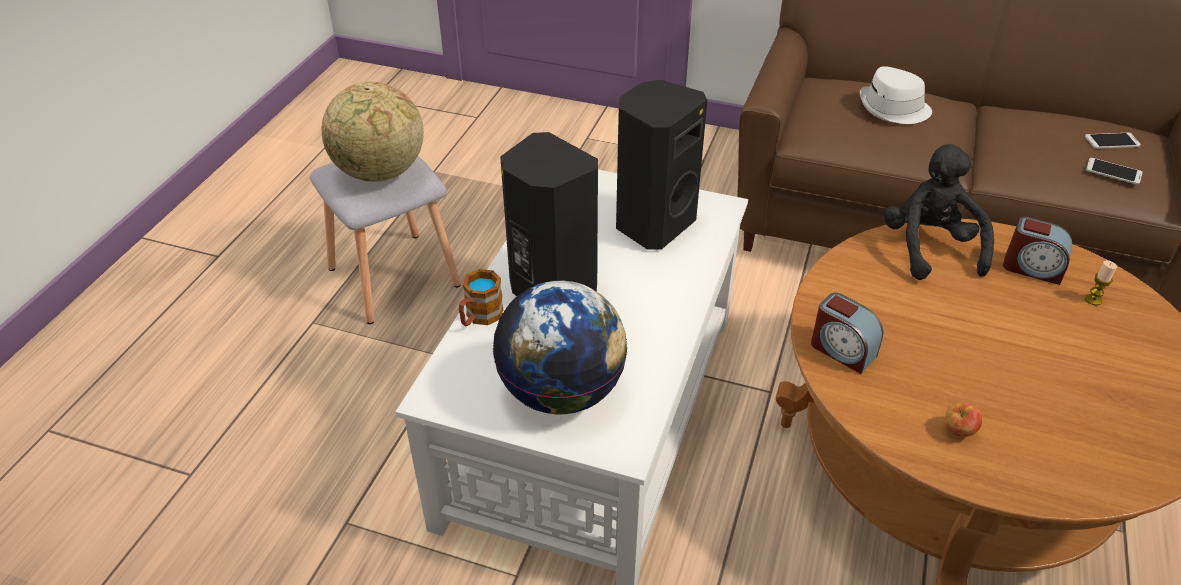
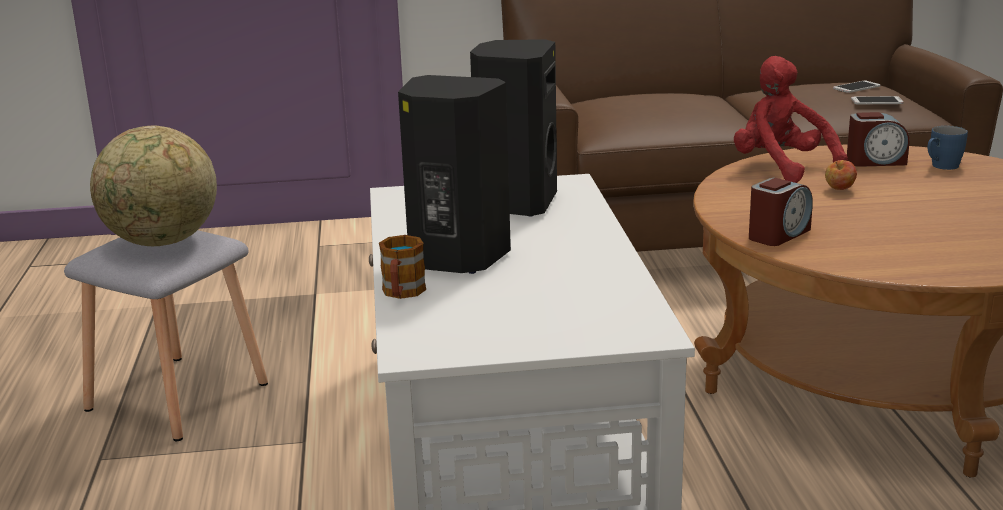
camera: 25 degrees left, 20 degrees down
globe [493,281,628,414] -> none
alarm clock [811,293,883,374] -> alarm clock turned 60 degrees counterclockwise [749,178,813,246]
white hat [860,66,932,124] -> none
black plush toy [884,144,994,280] -> red plush toy [734,56,848,183]
apple [945,402,982,437] -> apple moved to [825,160,857,190]
candle [1085,260,1117,305] -> blue mug [928,126,968,170]

